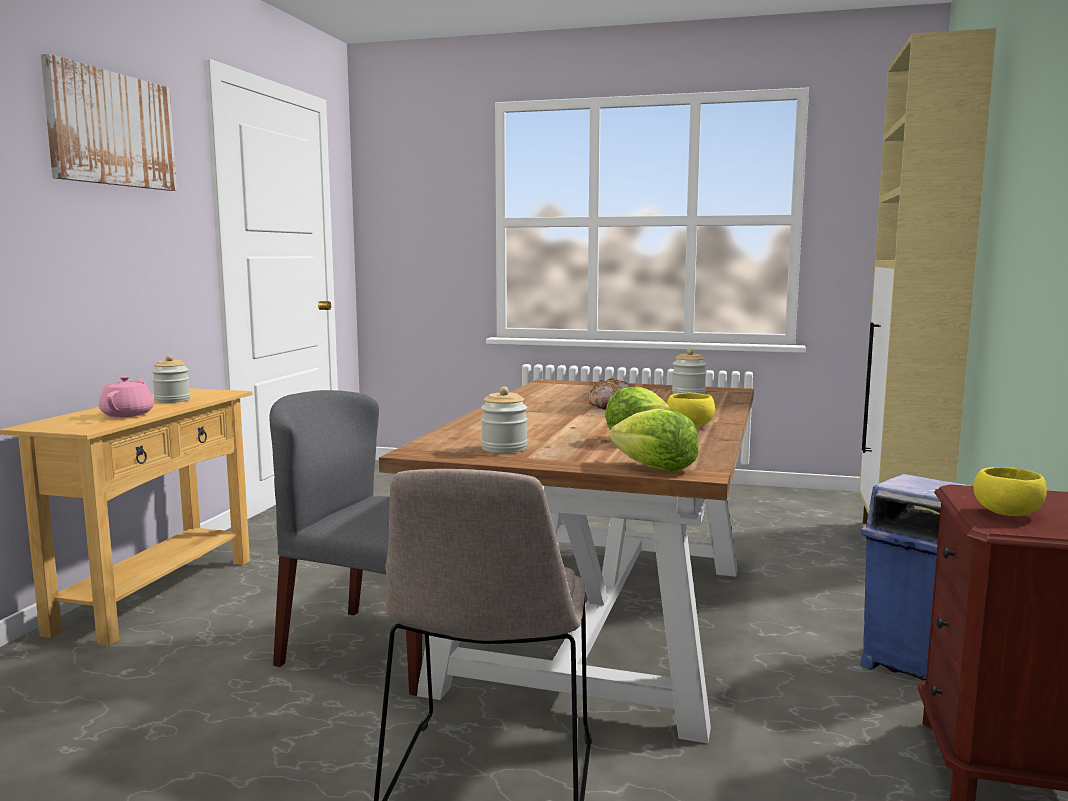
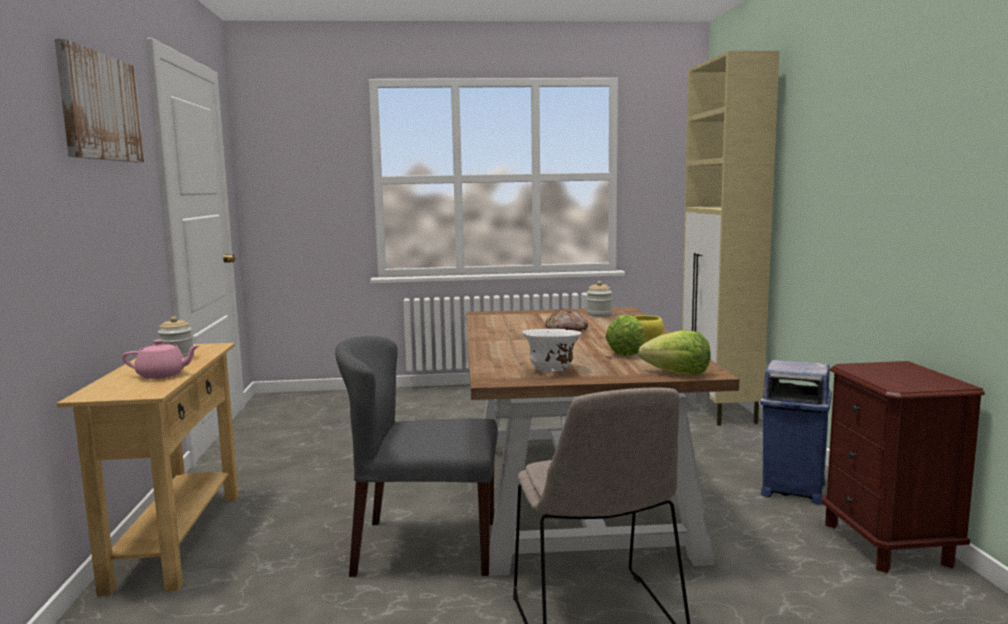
camera: 20 degrees left, 0 degrees up
pink teapot [99,376,154,417] -> pink teapot turned 105 degrees clockwise [122,339,200,379]
jar [481,387,527,453] -> white bowl [522,329,581,372]
yellow bowl [973,467,1047,516] -> none

